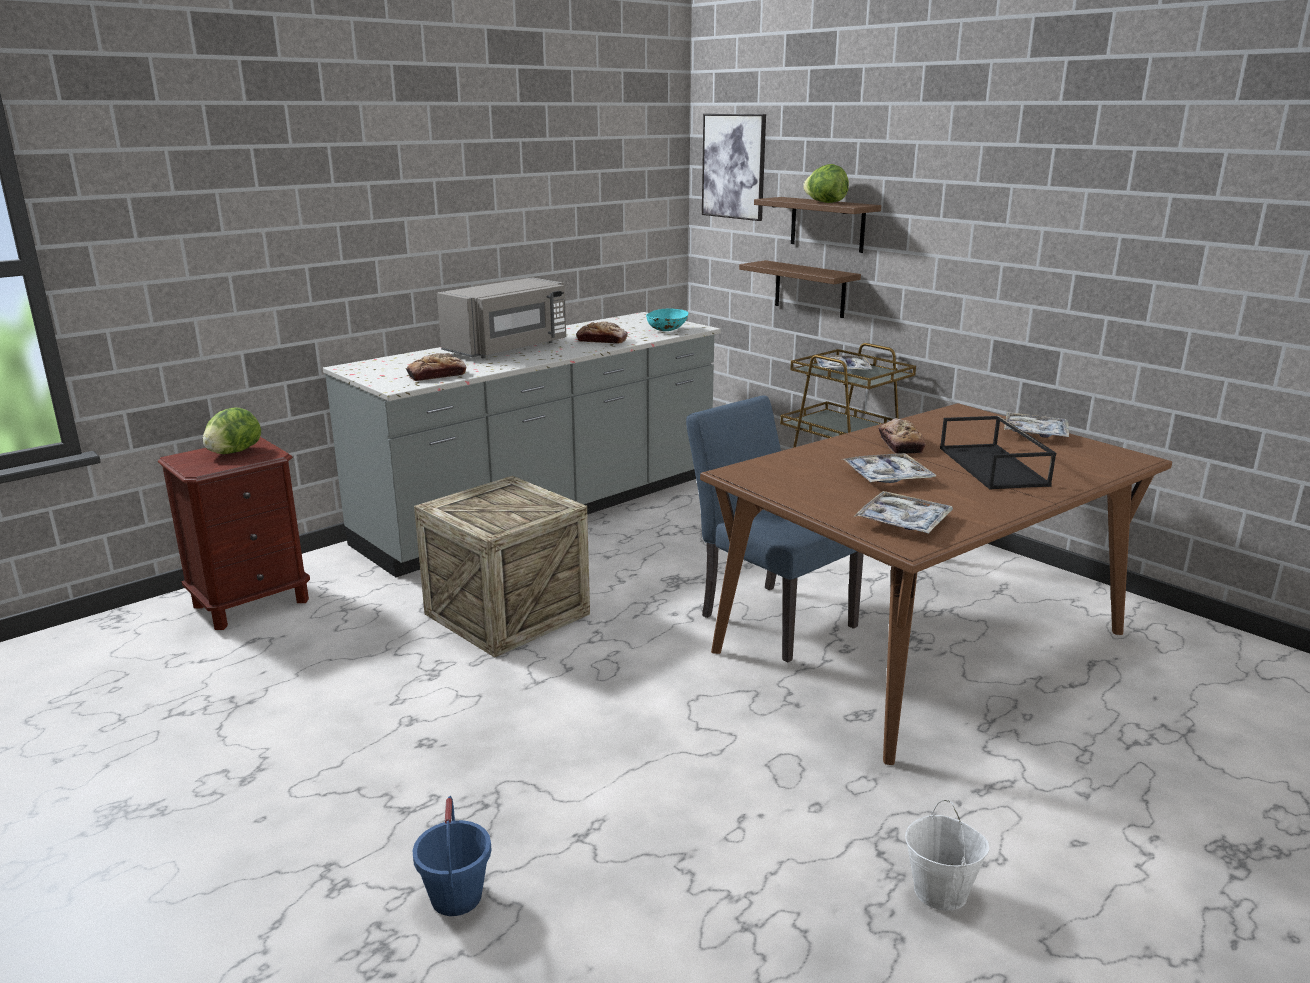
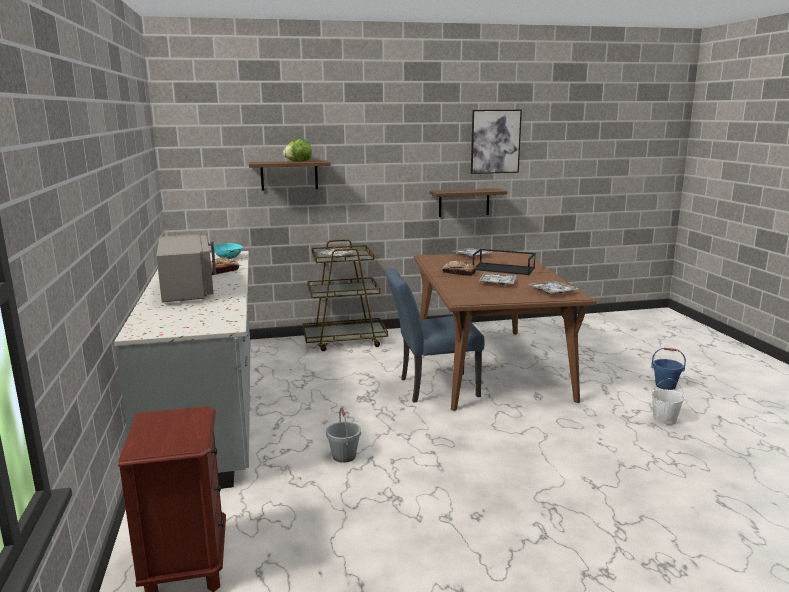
camera: 60 degrees left, 5 degrees down
lettuce [203,407,261,454] -> none
bread [406,353,466,381] -> none
blue bucket [412,796,492,916] -> blue bucket moved to [651,348,686,390]
crate [414,476,590,658] -> grey bucket [326,408,361,463]
picture [702,114,766,221] -> picture moved to [471,110,522,174]
brown shelf [739,260,861,318] -> brown shelf moved to [430,188,507,217]

